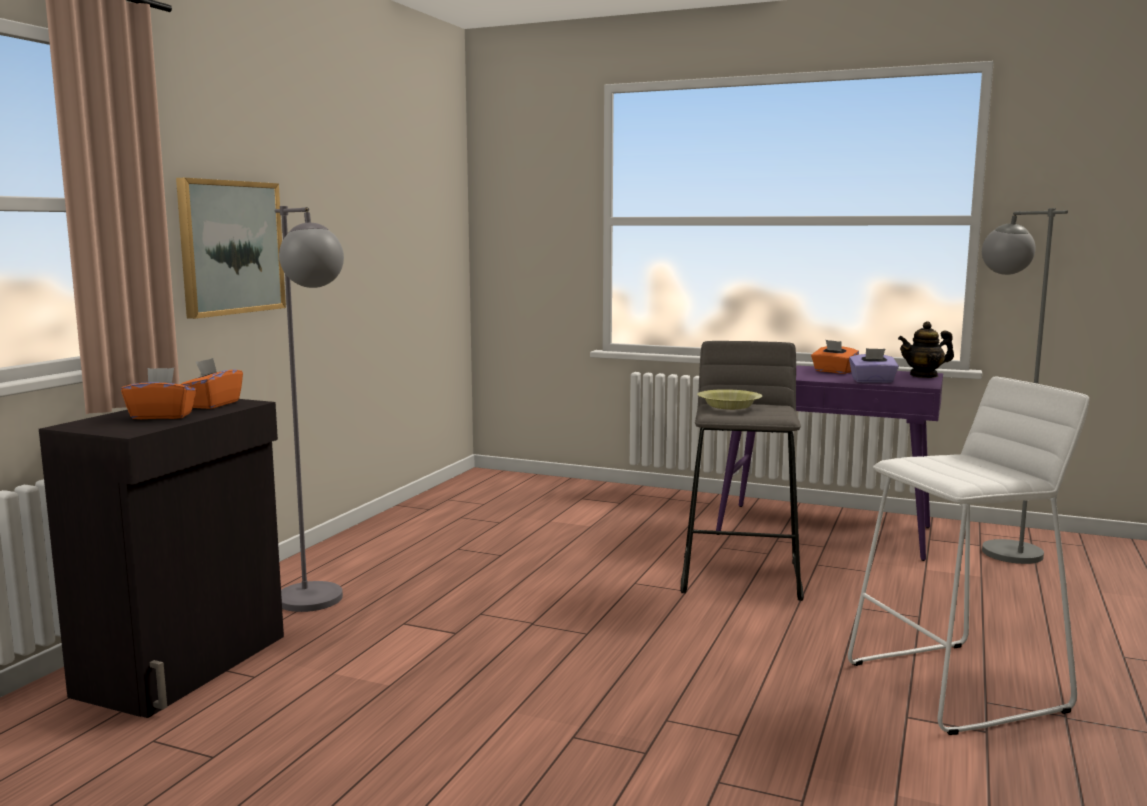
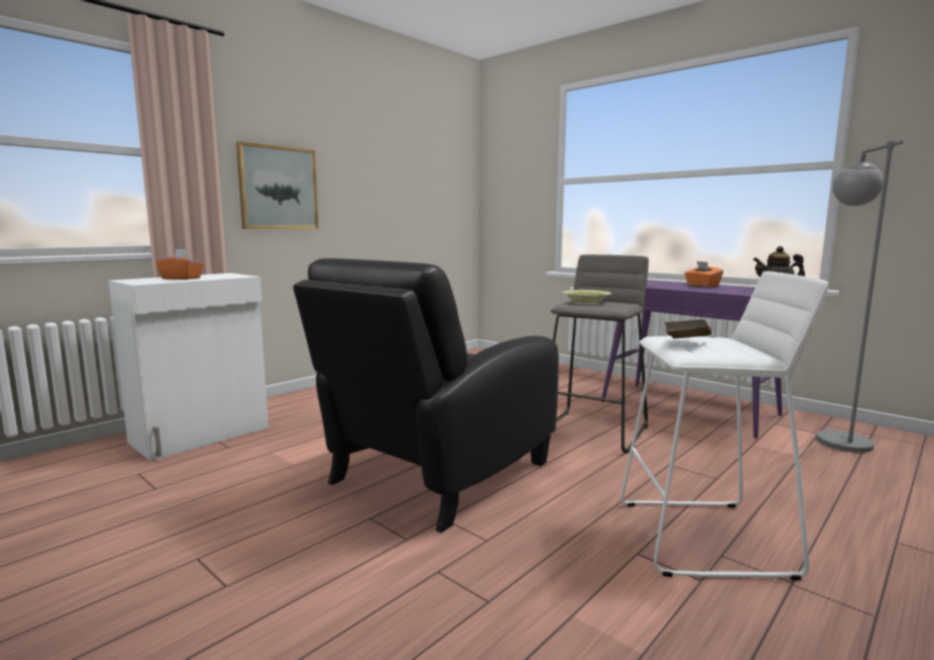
camera: 20 degrees right, 0 degrees up
black cabinet [39,399,284,718] -> white cabinet [108,273,268,461]
orange tissue box [179,358,243,409] -> none
grey floor lamp [274,206,344,612] -> none
purple tissue box [849,348,899,383] -> none
none -> black armchair [293,258,559,533]
none -> brown book [664,320,712,339]

